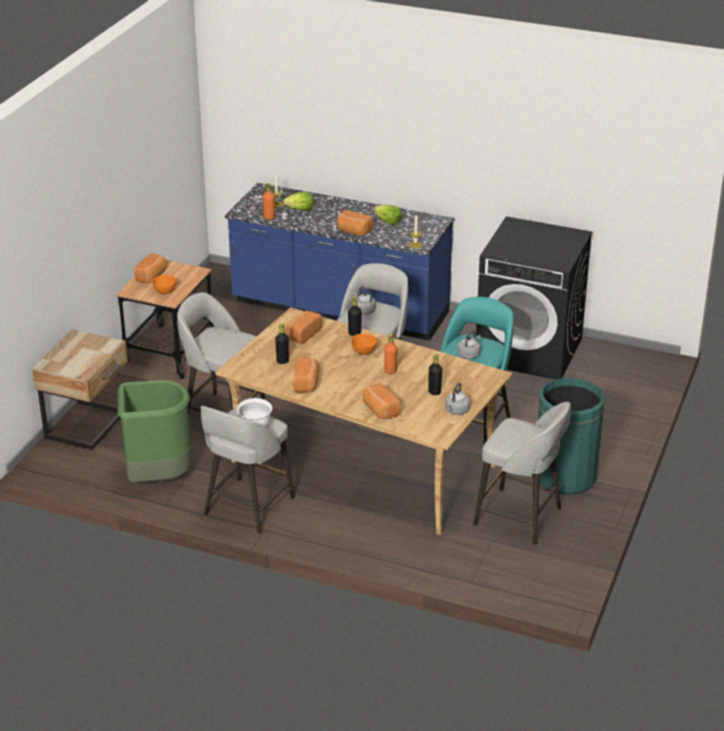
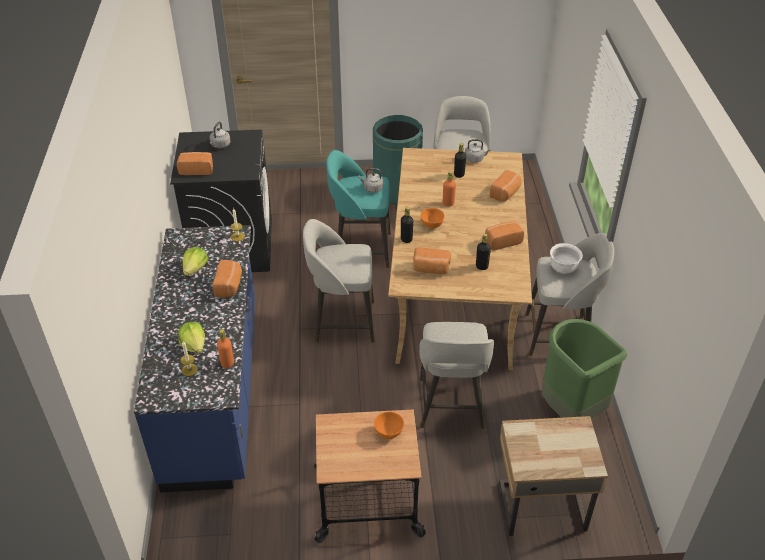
camera: 115 degrees left, 10 degrees up
bread [134,253,167,283] -> bread moved to [177,152,213,175]
grey kettle [353,286,376,315] -> grey kettle moved to [210,122,230,148]

